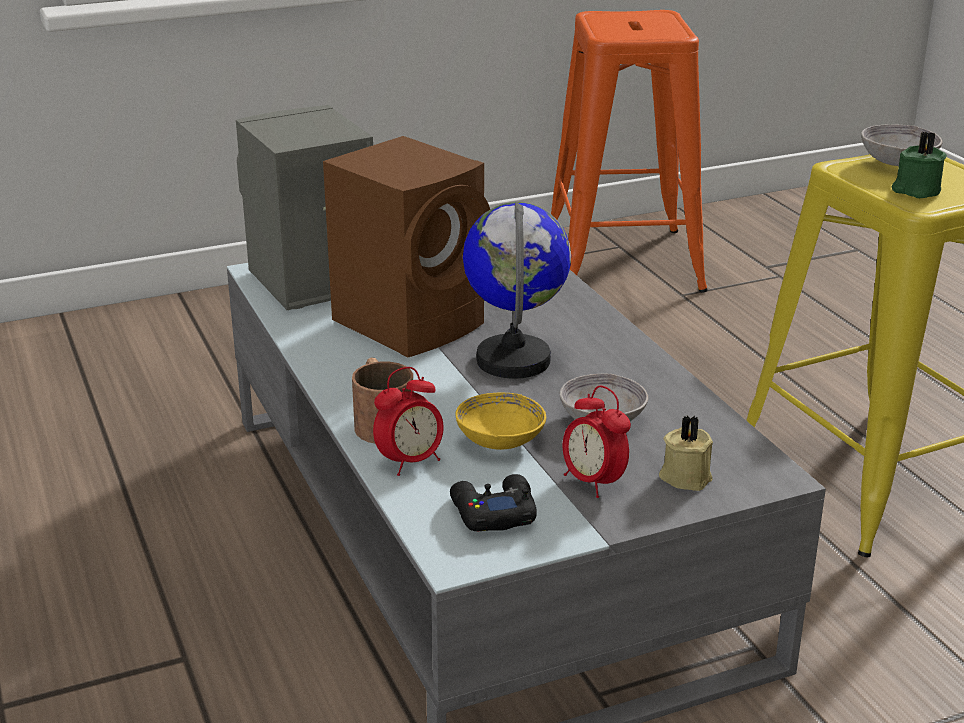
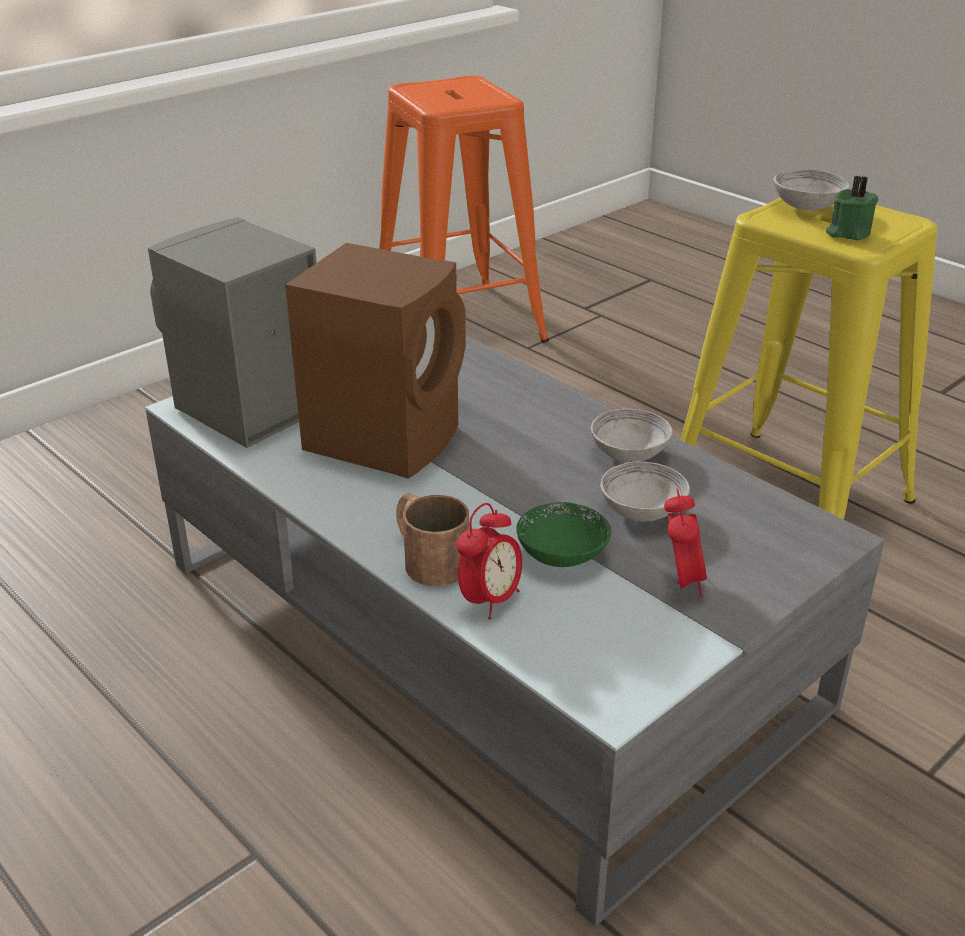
camera: 20 degrees left, 5 degrees up
black game controller [450,474,537,531] -> none
yellow bowl [455,393,546,450] -> green bowl [516,502,612,567]
globe [463,202,571,379] -> none
alarm clock [563,386,631,498] -> alarm clock turned 120 degrees counterclockwise [664,488,707,598]
beige candle [659,415,713,491] -> none
none -> grey bowl [591,409,673,462]

